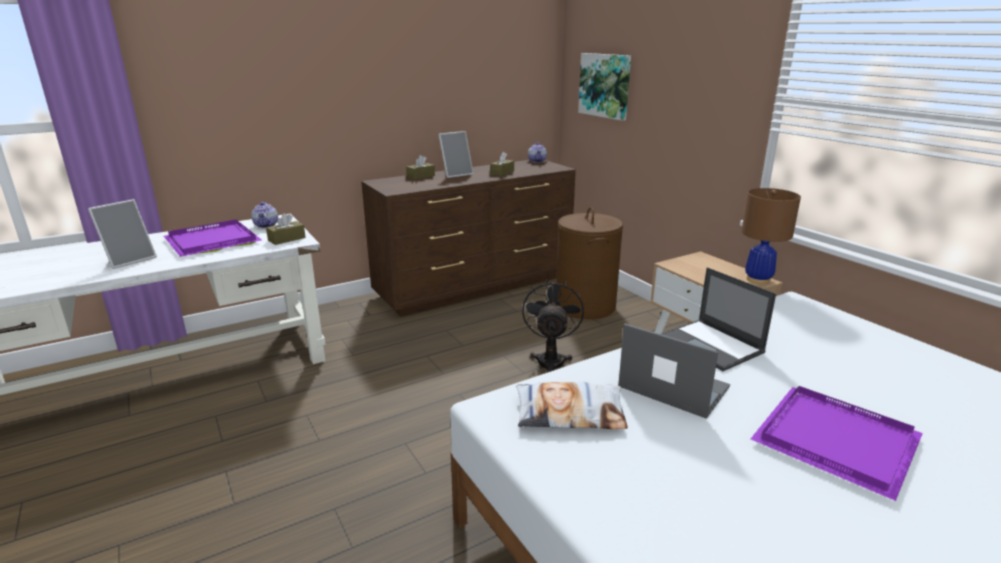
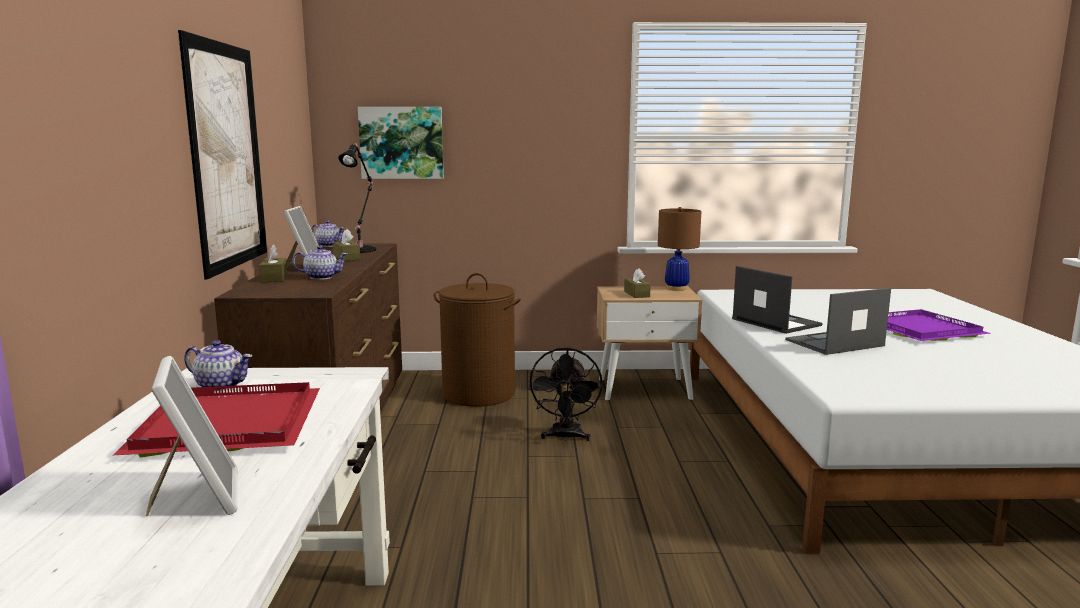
camera: 60 degrees left, 10 degrees down
purple tray [164,220,262,257] -> red tray [112,382,320,457]
brown tissue box [266,213,306,245] -> brown tissue box moved to [624,269,651,298]
pillow [516,382,628,429] -> none
black fan [522,279,584,372] -> black fan turned 120 degrees counterclockwise [528,347,602,441]
laptop [662,267,776,371] -> laptop turned 120 degrees counterclockwise [732,266,822,334]
none -> picture [178,30,267,280]
none -> teapot [292,246,348,280]
none -> black table lamp [338,143,376,253]

